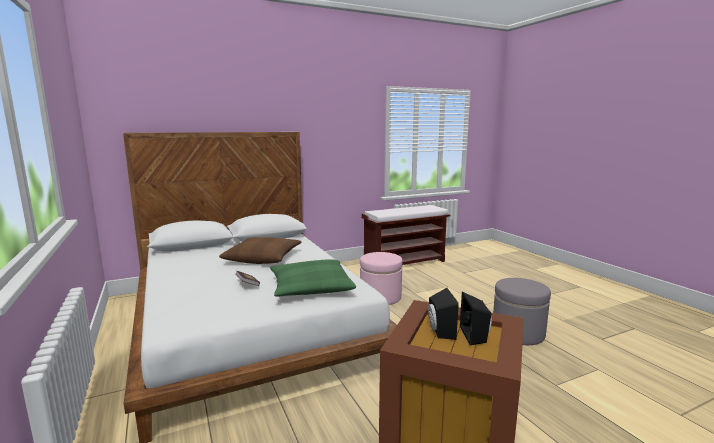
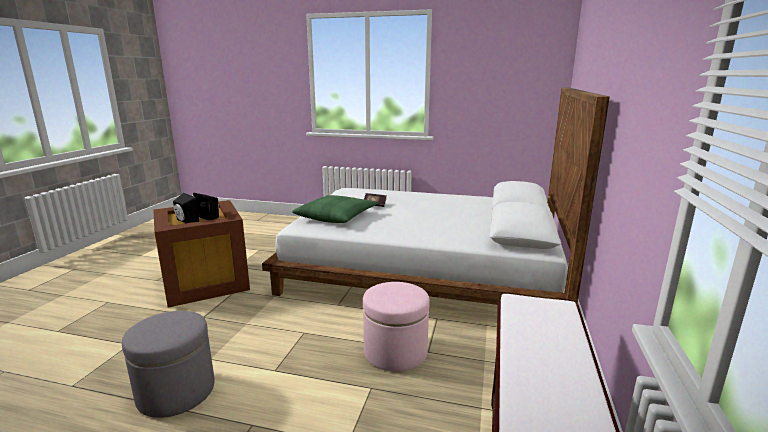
camera: 130 degrees right, 5 degrees up
brown pillow [219,237,302,264] -> none

